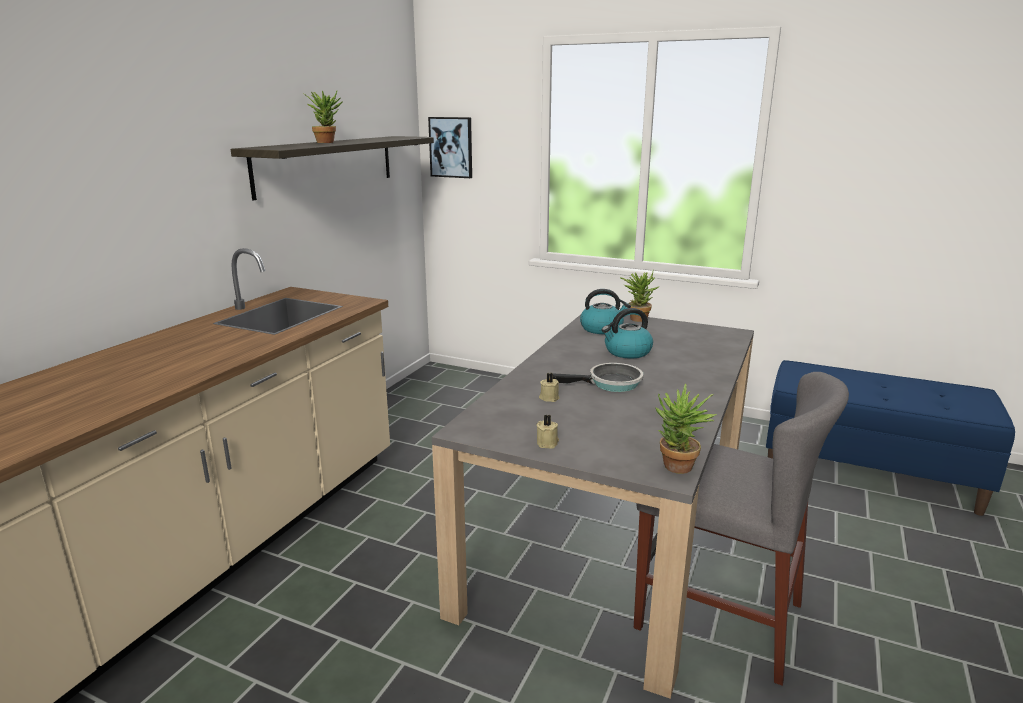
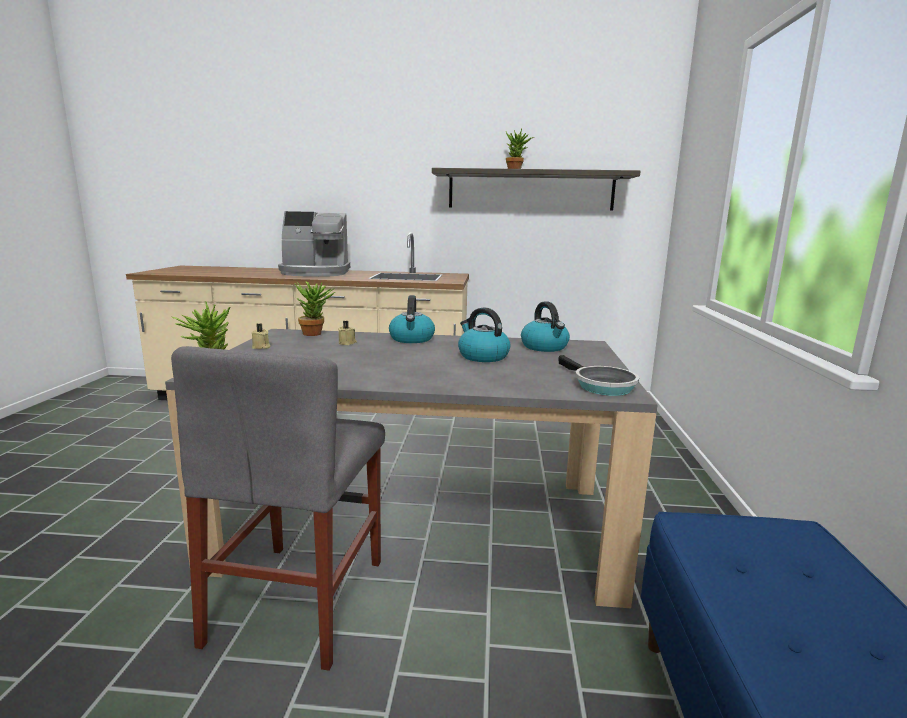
camera: 70 degrees right, 5 degrees down
picture [428,117,472,178] -> none
frying pan [553,363,643,392] -> frying pan moved to [558,355,639,396]
potted plant [620,269,659,322] -> potted plant moved to [294,281,335,336]
none -> coffee machine [278,211,350,277]
none -> kettle [389,295,435,343]

